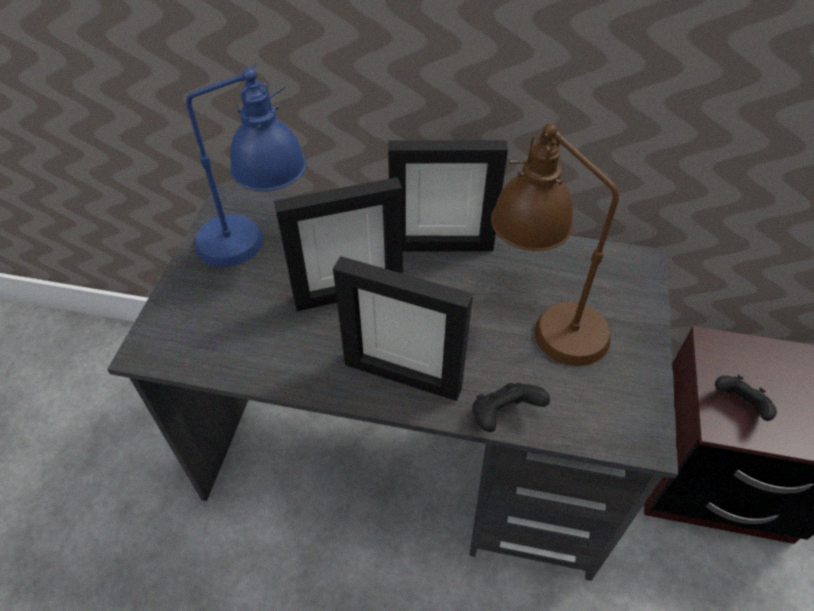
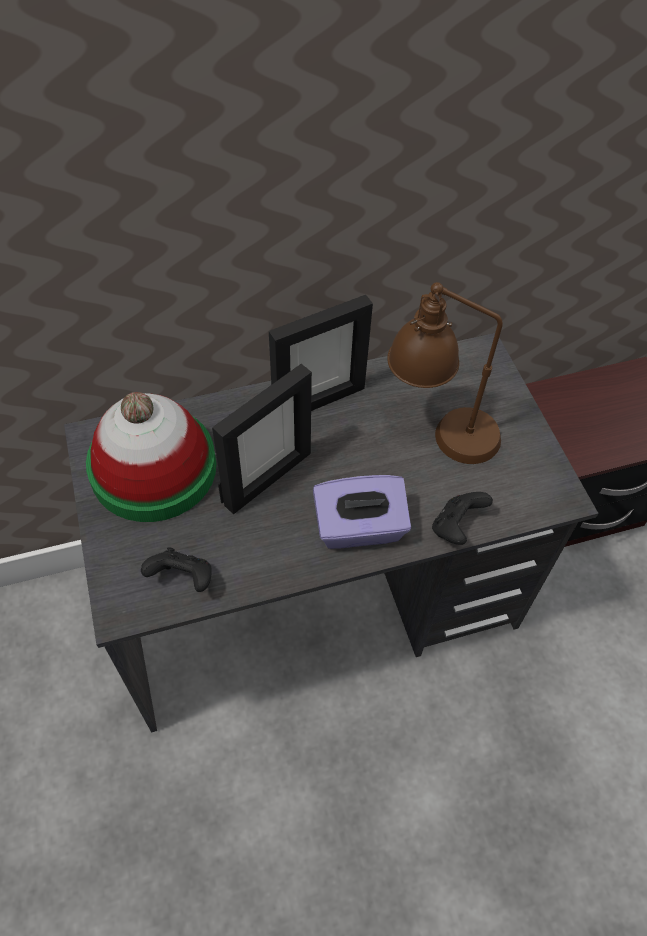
camera: 30 degrees left, 5 degrees up
blue table lamp [186,64,306,267] -> hat [86,392,216,522]
picture frame [333,256,473,401] -> purple tissue box [313,475,411,549]
black game controller [715,375,777,421] -> black game controller moved to [141,547,212,592]

